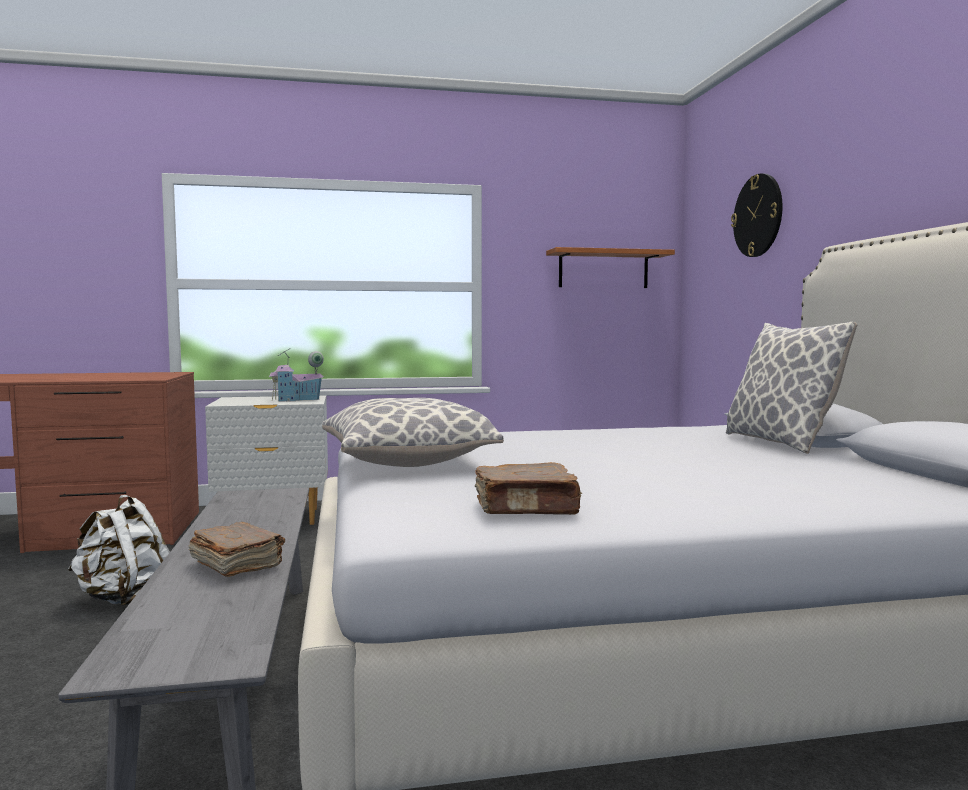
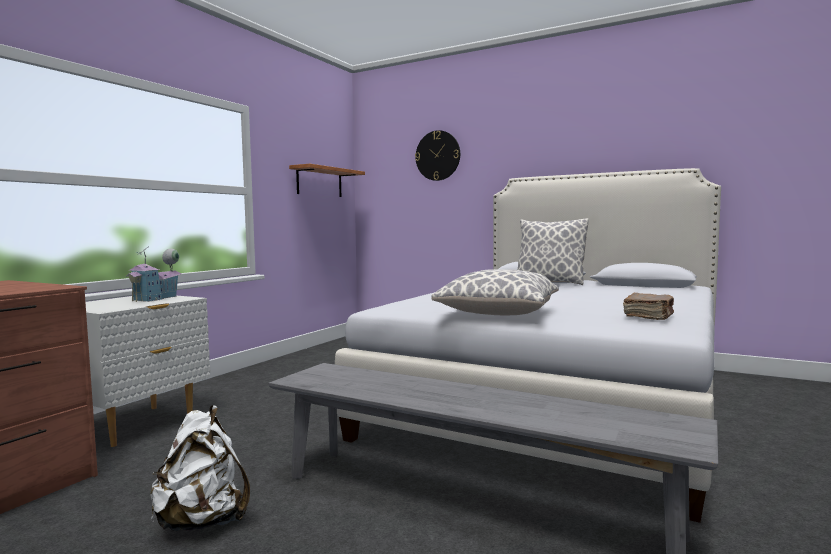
camera: 50 degrees left, 0 degrees up
brown book [188,522,285,577] -> none

